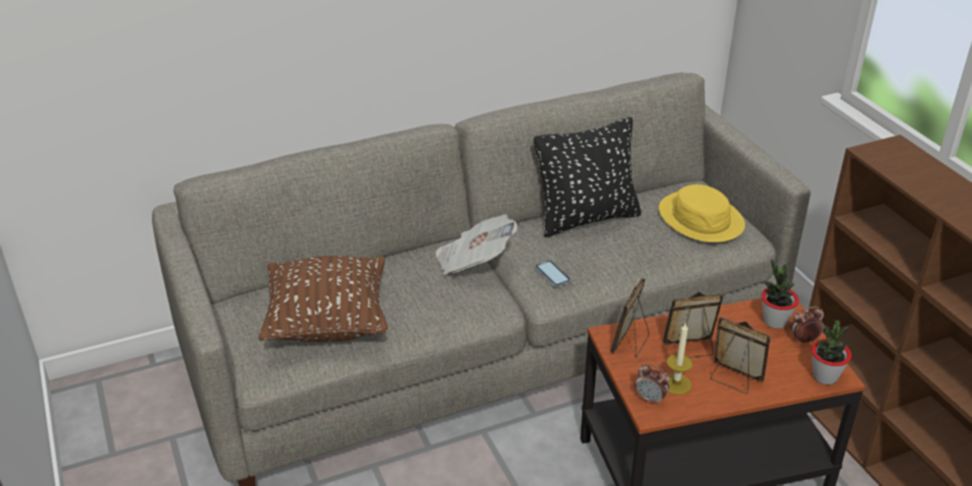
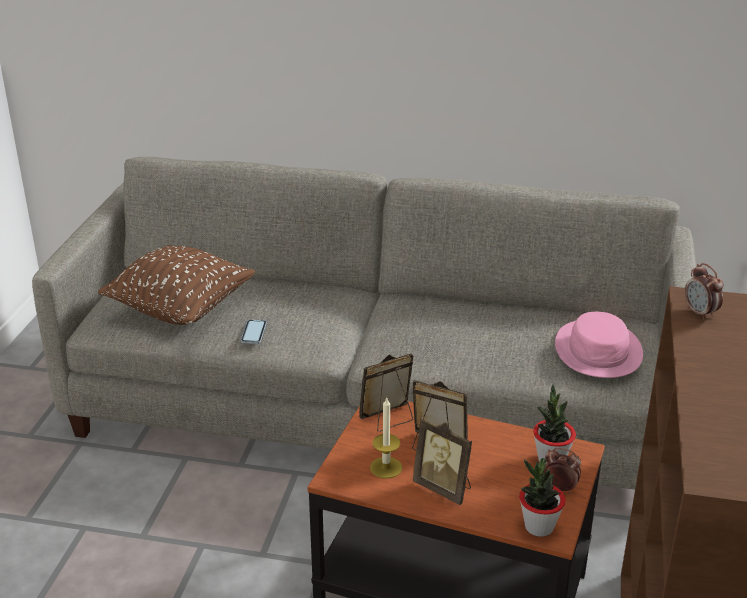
camera: 35 degrees right, 5 degrees down
newspaper [435,215,517,275] -> none
black pillow [534,117,641,237] -> none
phone [535,260,571,287] -> phone moved to [241,320,267,344]
alarm clock [635,364,670,406] -> alarm clock moved to [685,263,724,320]
yellow hat [659,184,745,242] -> pink hat [555,312,643,378]
picture frame [711,317,771,394] -> picture frame turned 150 degrees clockwise [412,417,472,505]

